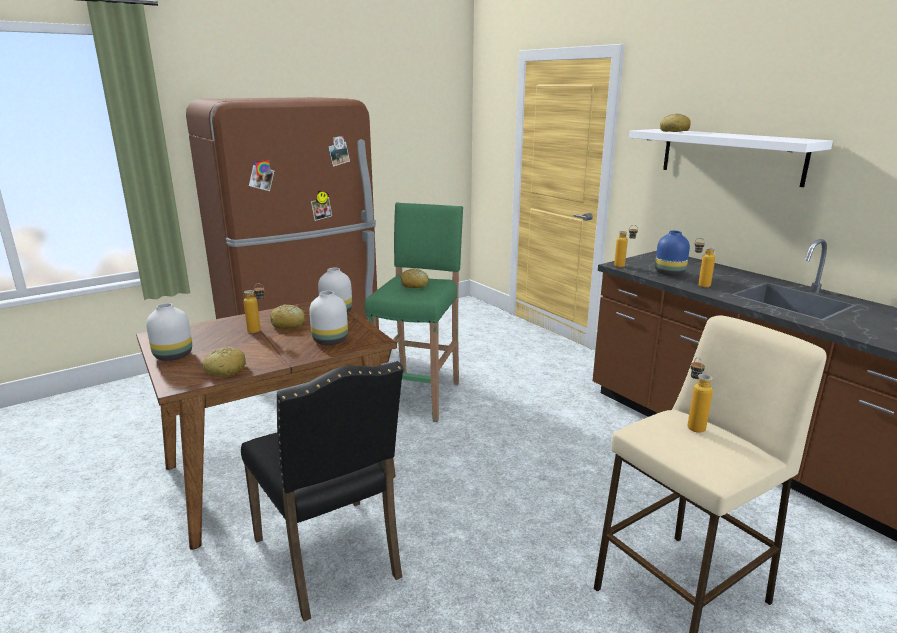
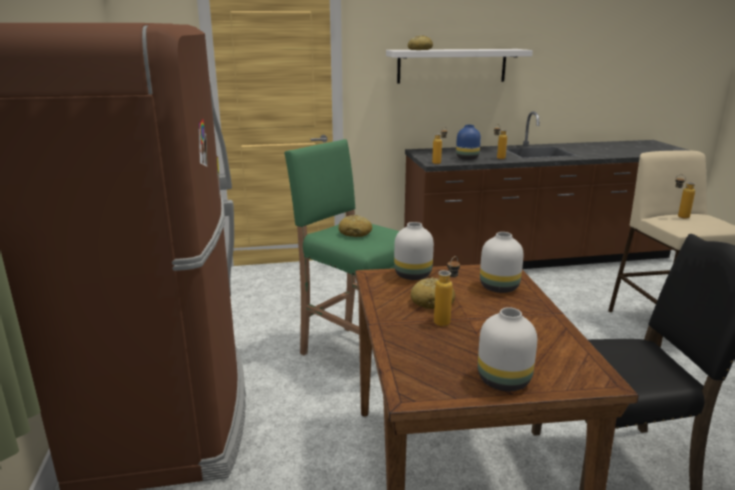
camera: 65 degrees left, 0 degrees up
bread [203,347,246,377] -> none

